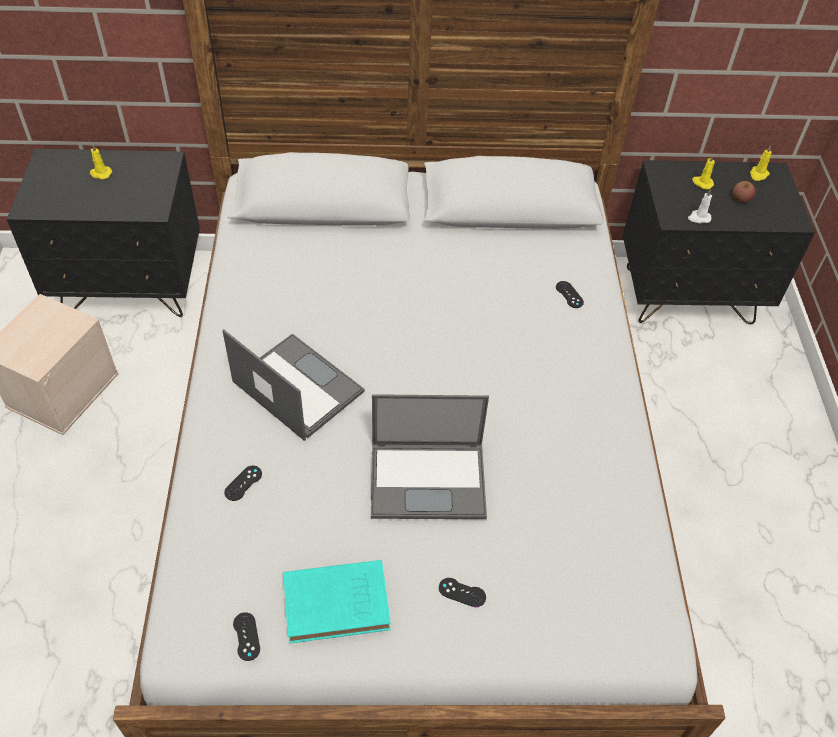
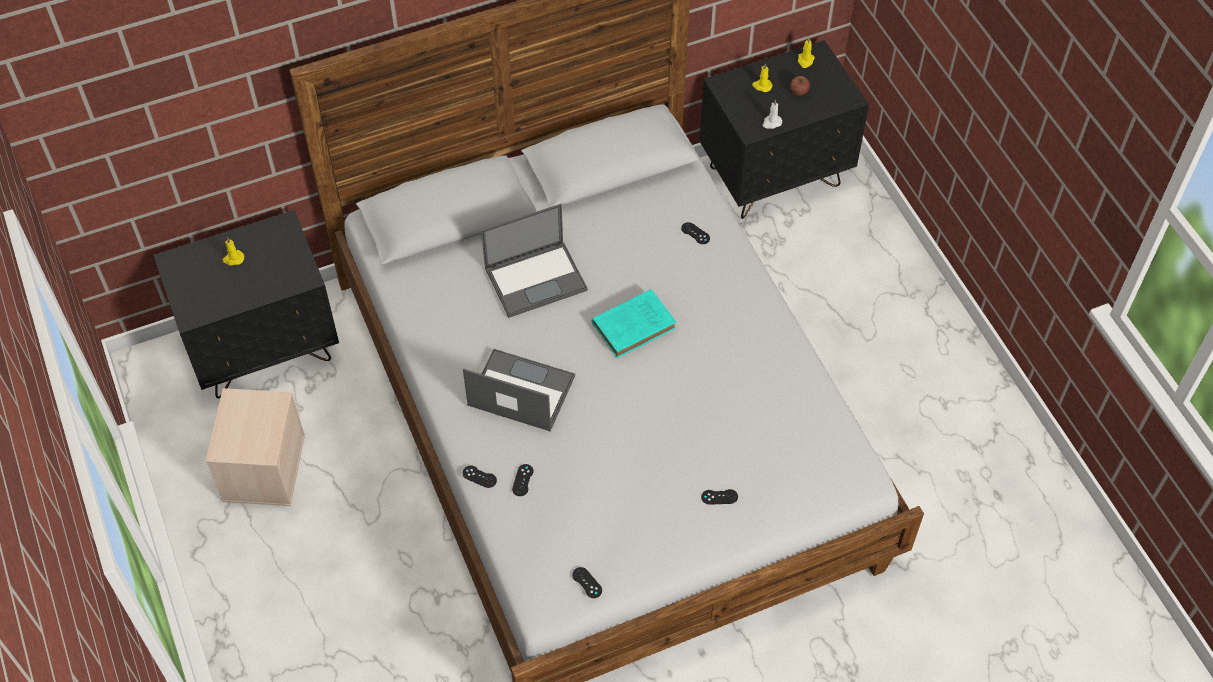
camera: 20 degrees left, 5 degrees up
turquoise book [283,560,391,644] -> turquoise book moved to [592,289,676,358]
laptop [371,394,489,519] -> laptop moved to [481,204,588,318]
none -> black game controller [463,466,497,488]

